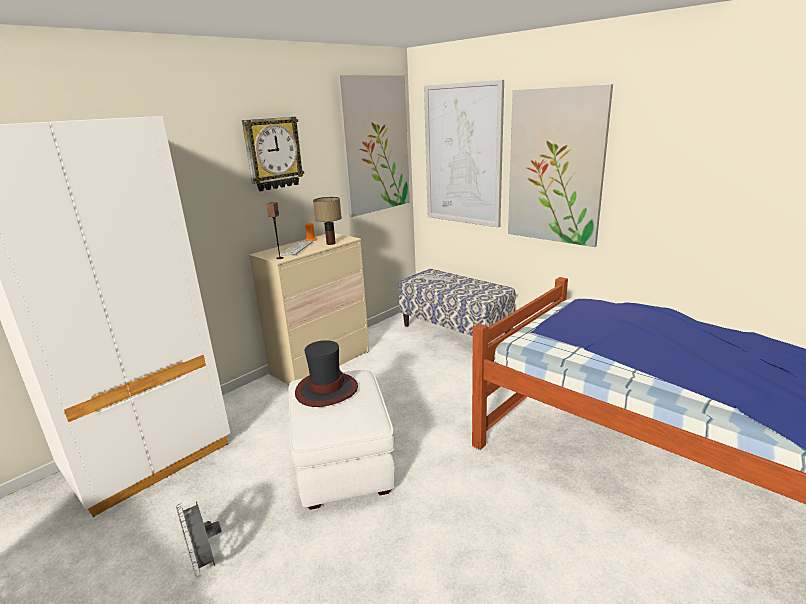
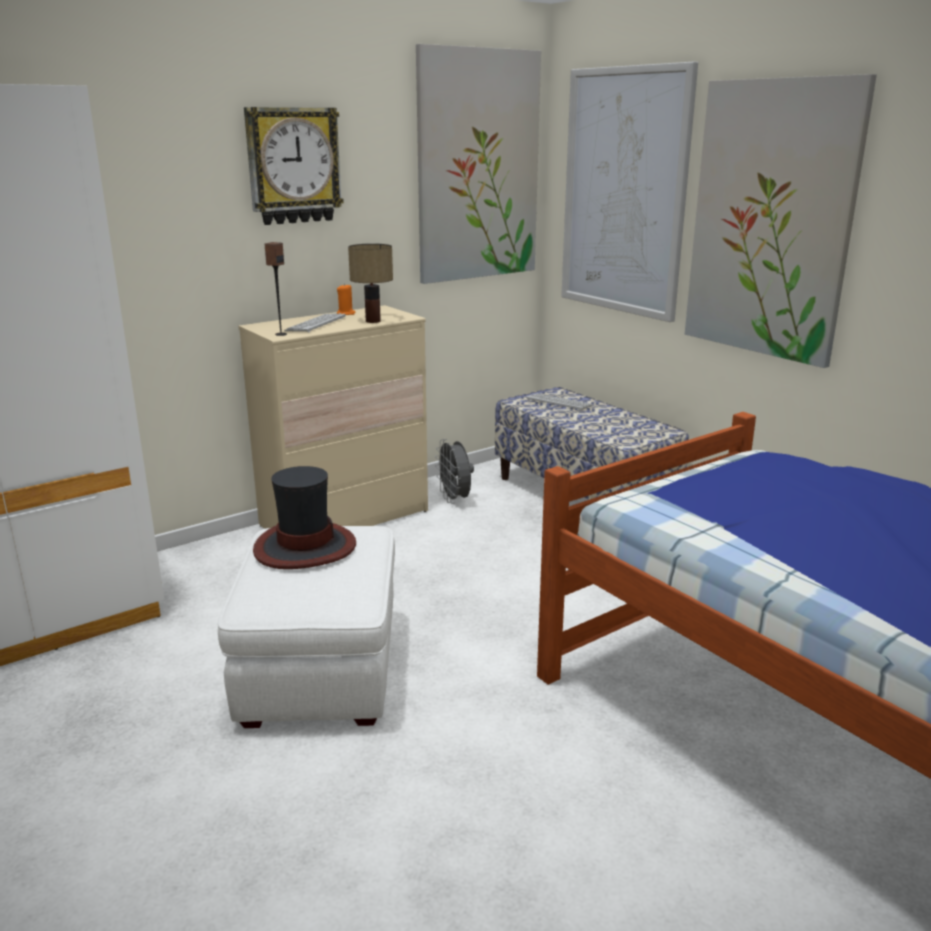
camera: 10 degrees right, 0 degrees up
grey fan [176,501,221,577] -> grey fan moved to [435,439,474,504]

